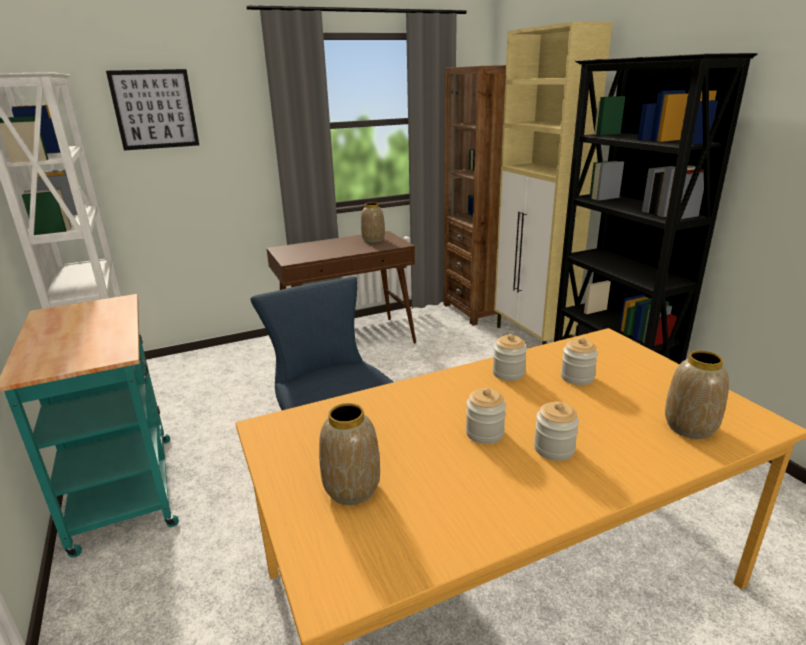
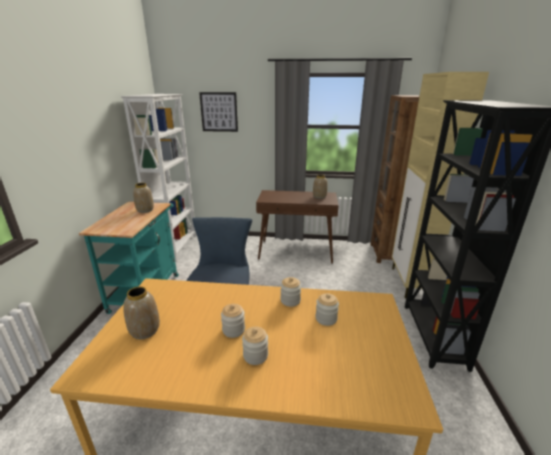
camera: 30 degrees right, 0 degrees up
vase [665,350,729,439] -> vase moved to [133,183,154,213]

